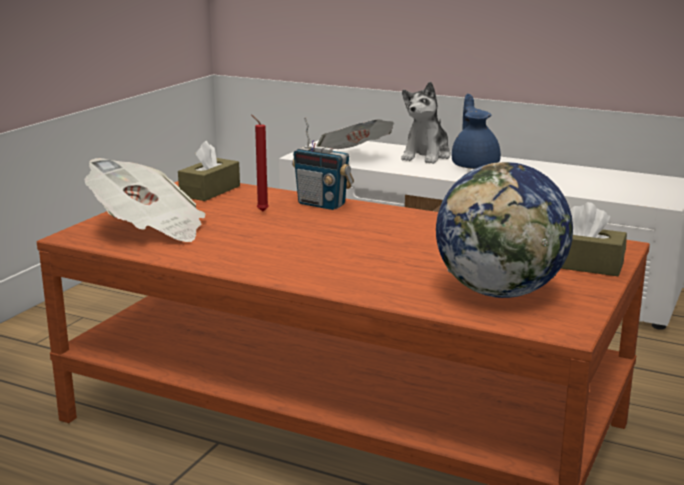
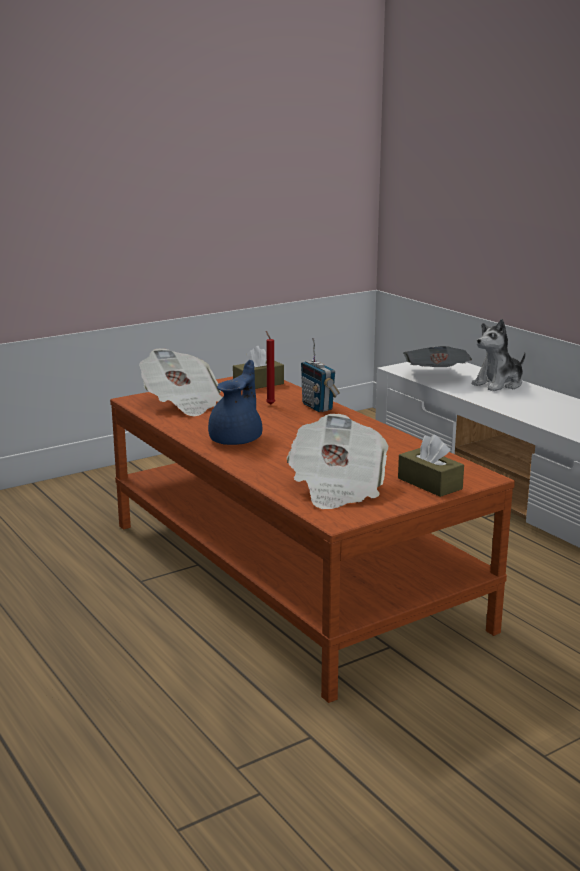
camera: 30 degrees right, 0 degrees up
globe [436,162,573,298] -> newspaper [287,414,389,509]
blue teapot [451,94,501,169] -> blue teapot moved to [208,360,262,445]

